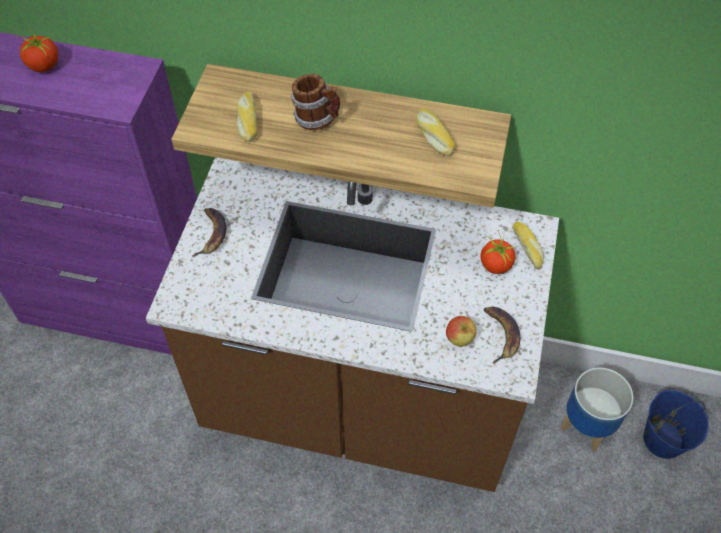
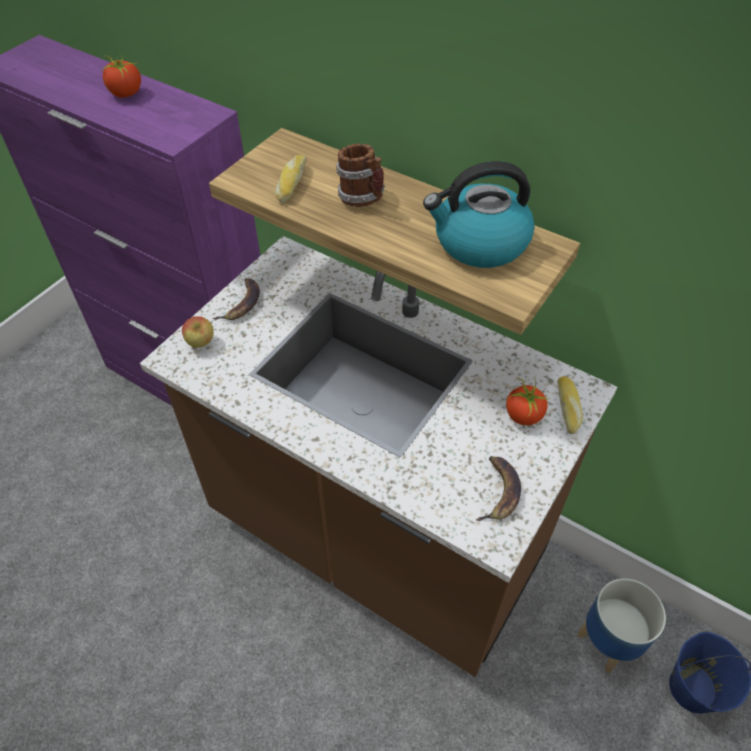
camera: 20 degrees right, 5 degrees down
bread [416,108,456,156] -> kettle [423,161,535,268]
apple [446,316,477,347] -> apple moved to [182,316,214,348]

